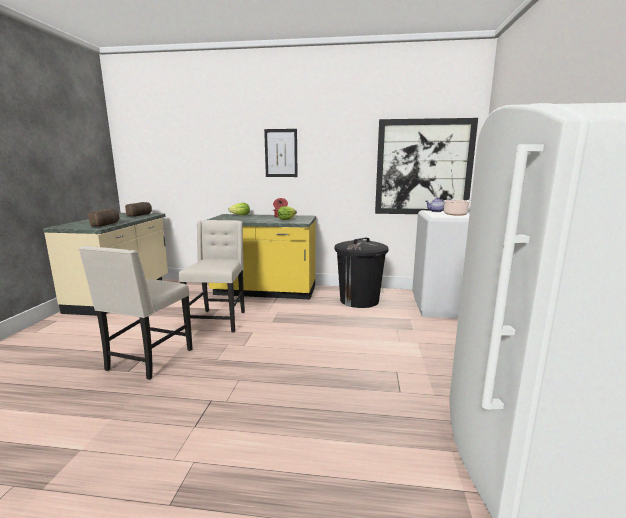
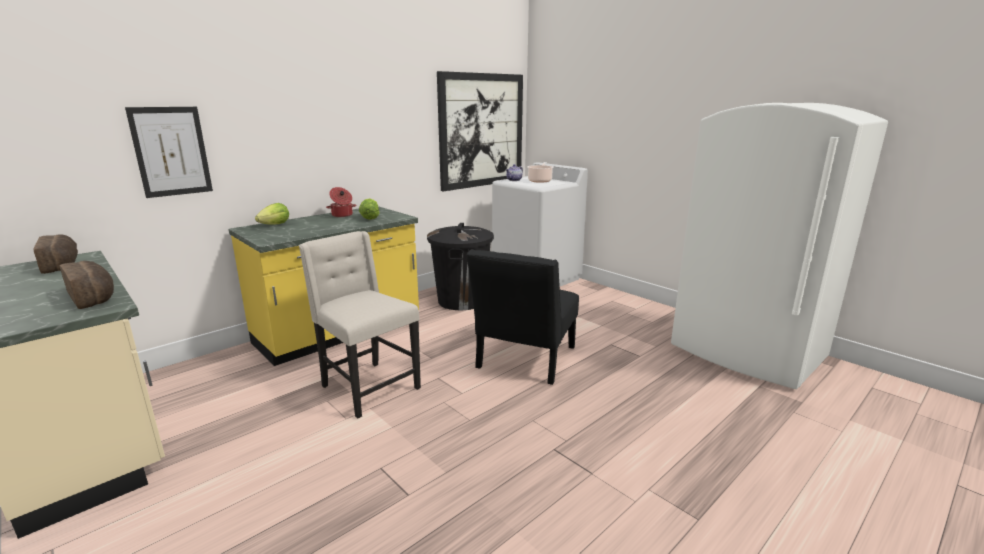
camera: 50 degrees left, 5 degrees up
beige chair [79,246,193,380] -> none
picture [264,129,298,177] -> picture moved to [125,107,213,198]
none -> black chair [466,249,579,385]

